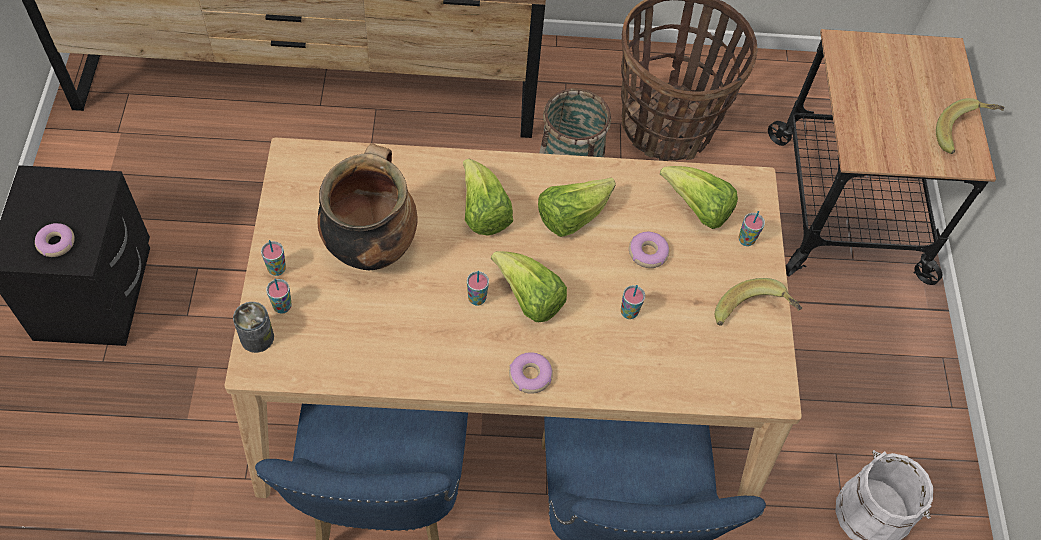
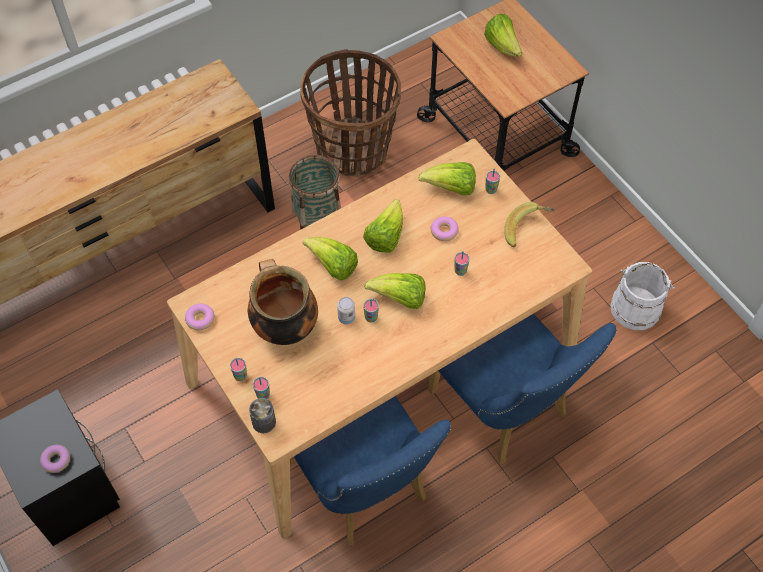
camera: 30 degrees left, 0 degrees up
donut [509,352,553,394] -> donut moved to [185,303,215,330]
banana [936,98,1004,154] -> none
none -> can [337,297,355,324]
none -> lettuce [484,14,522,57]

